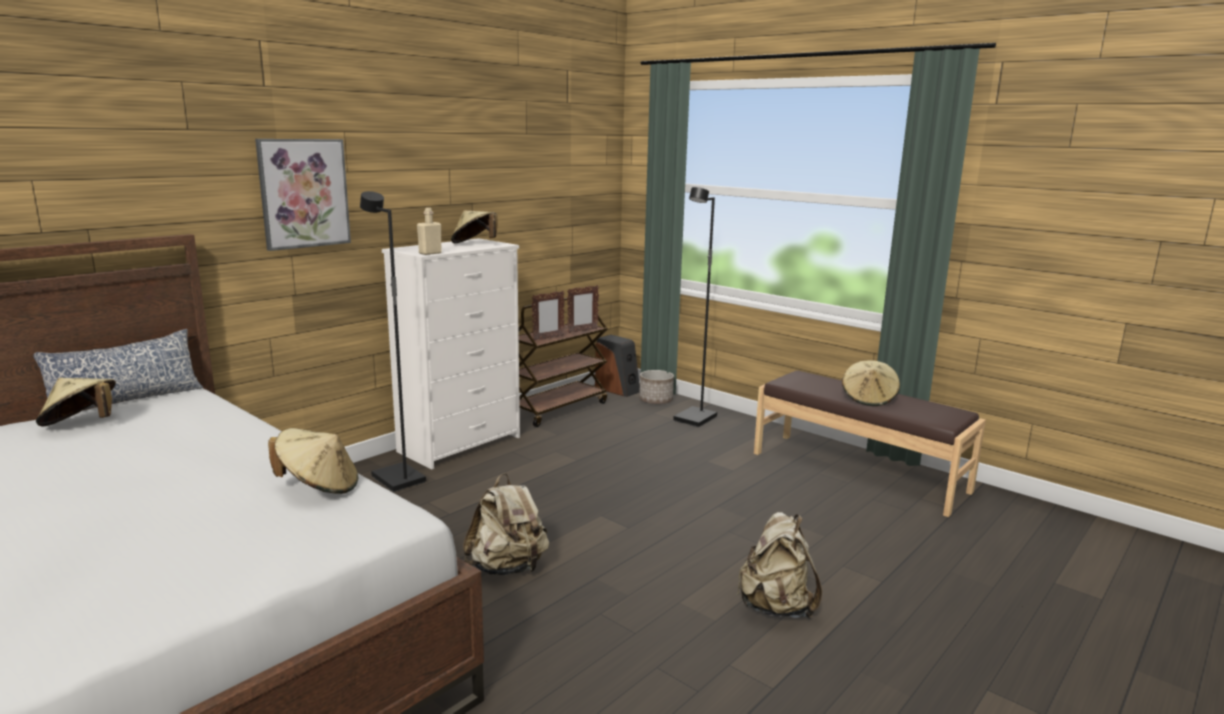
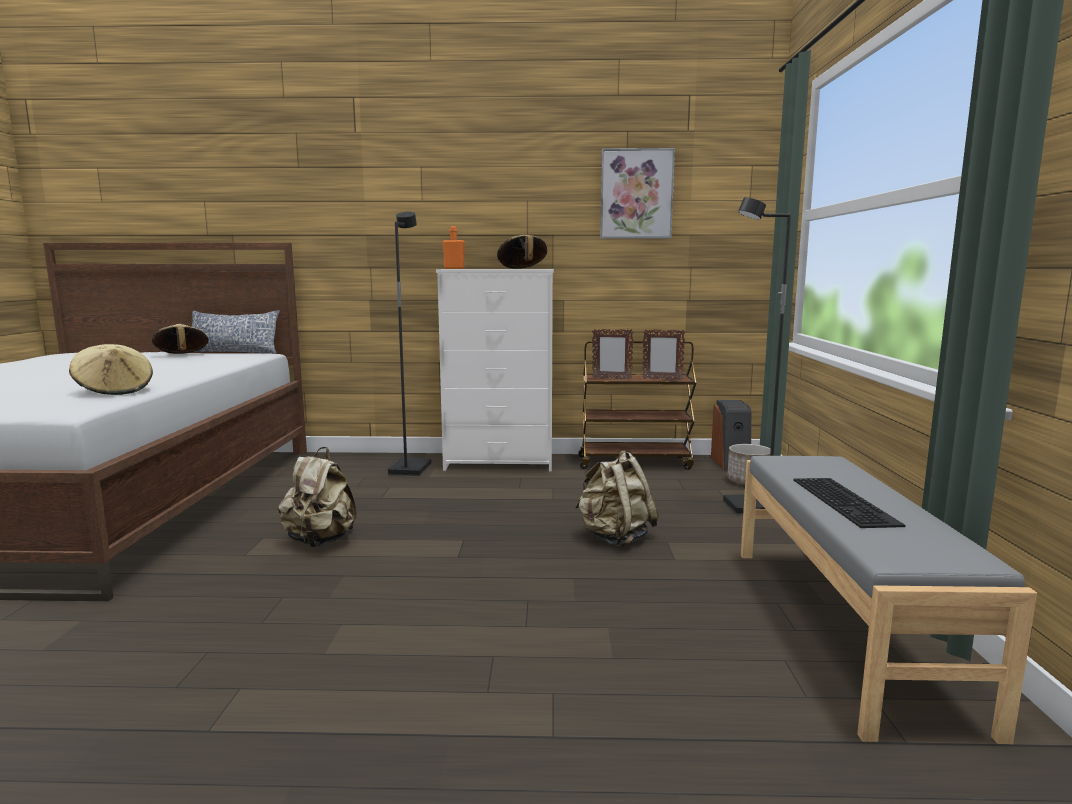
camera: 50 degrees right, 5 degrees down
picture [255,139,351,251] -> picture moved to [600,148,675,239]
beige bottle [417,208,442,255] -> orange bottle [442,226,465,269]
beige backpack [737,512,822,619] -> beige backpack moved to [575,451,659,547]
brown bench [754,370,986,517] -> grey bench [741,456,1037,744]
beige hat [842,360,900,406] -> keyboard [793,478,906,528]

